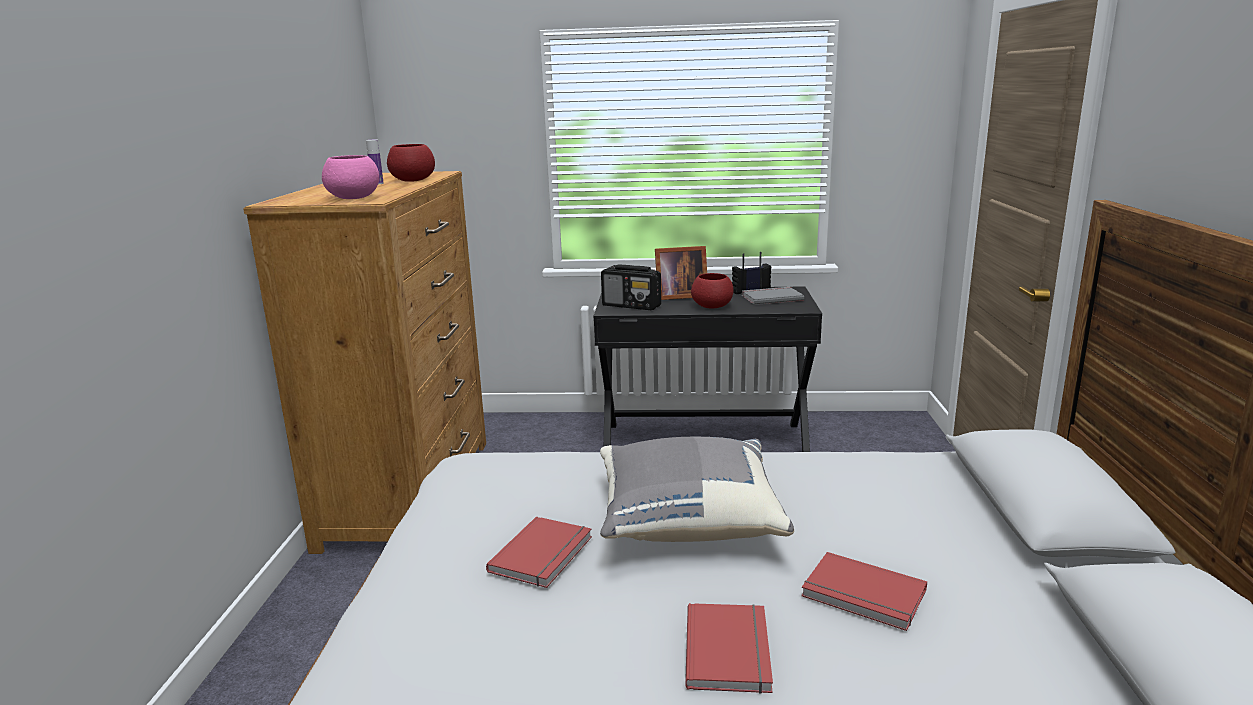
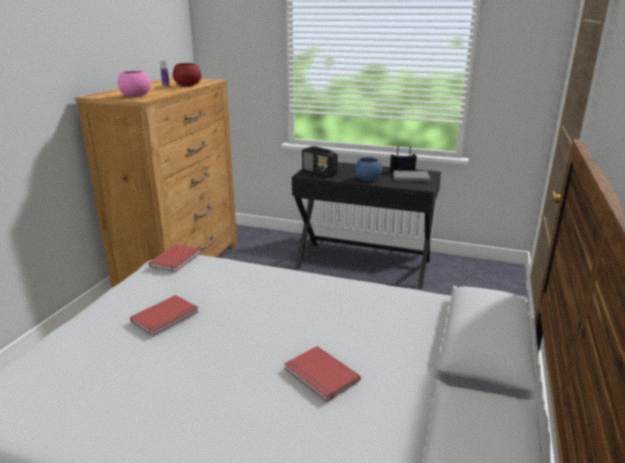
camera: 15 degrees right, 5 degrees up
grey pillow [600,437,794,542] -> none
picture frame [655,246,707,300] -> none
red book [685,603,773,694] -> red book moved to [149,244,201,272]
red bowl [691,273,734,309] -> blue bowl [355,157,382,181]

